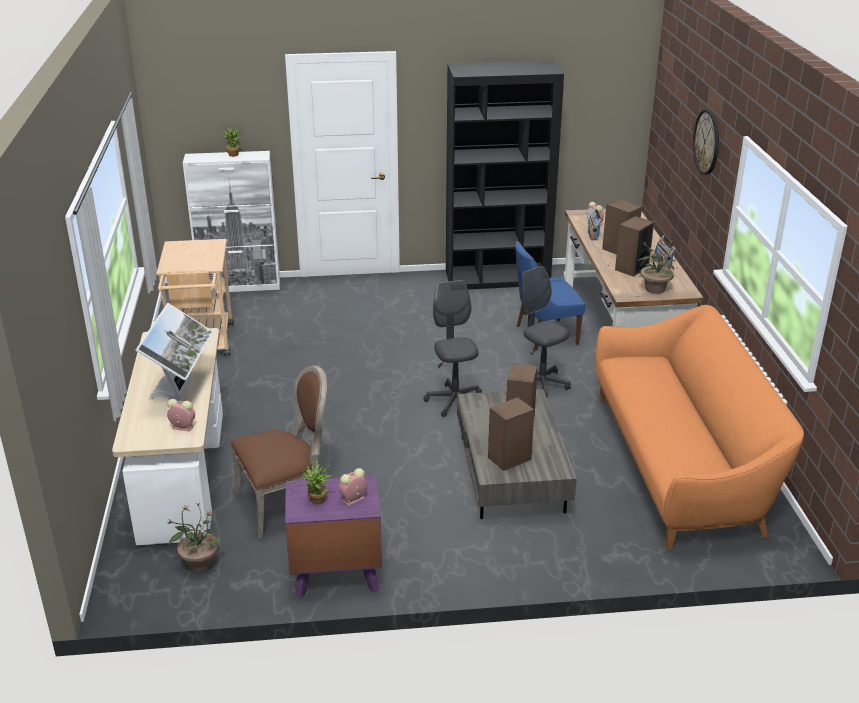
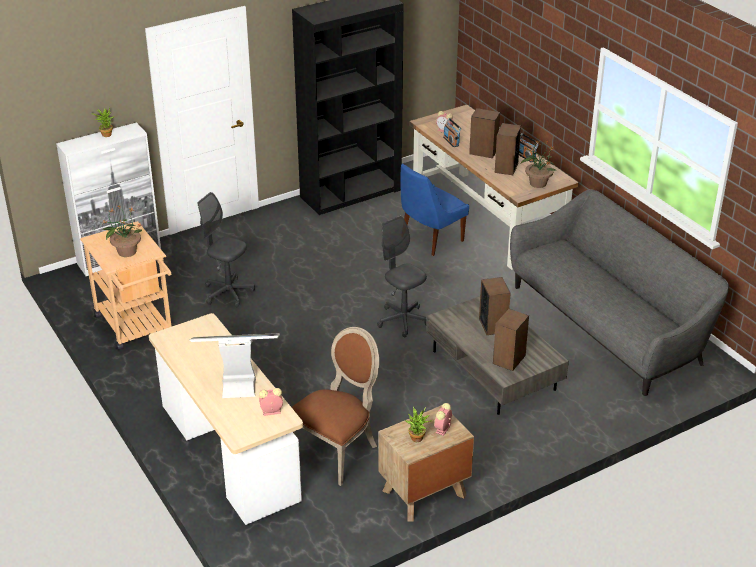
camera: 25 degrees left, 5 degrees up
monitor [136,303,213,401] -> monitor turned 75 degrees counterclockwise [190,333,280,398]
potted plant [168,503,222,571] -> potted plant moved to [102,206,142,257]
purple nightstand [285,476,382,598] -> brown nightstand [378,405,474,522]
grey office chair [521,266,571,398] -> grey office chair moved to [198,192,255,307]
orange sofa [596,305,804,550] -> grey sofa [510,189,729,396]
wall clock [693,110,719,175] -> none

